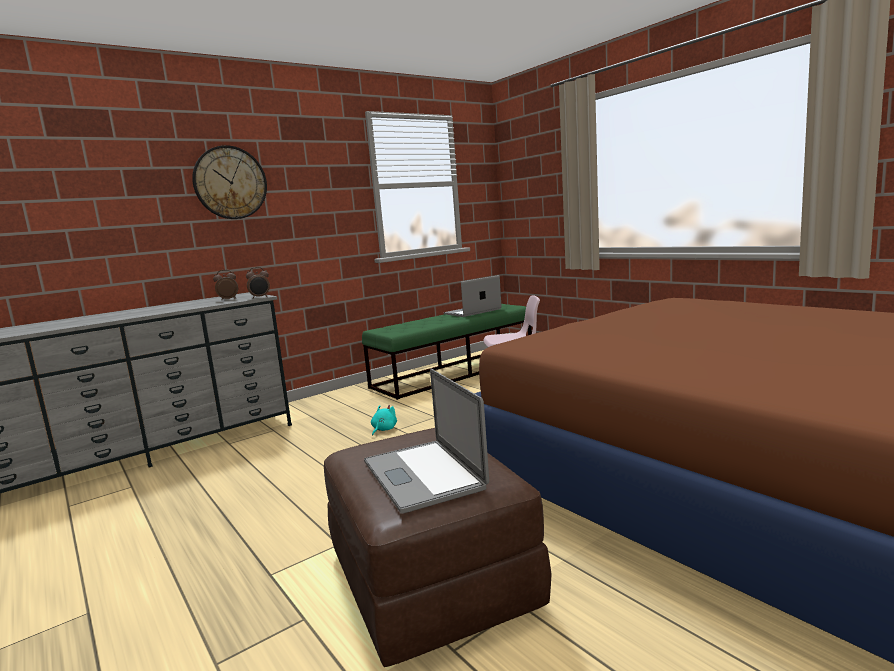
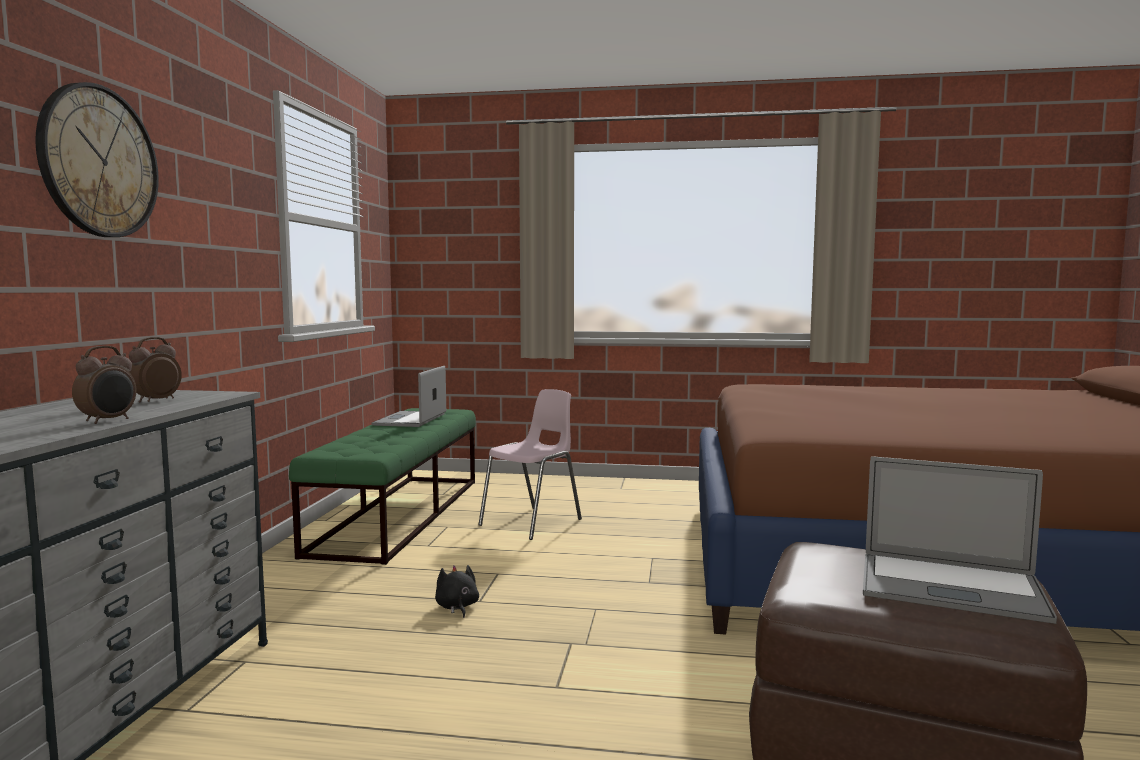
camera: 45 degrees left, 5 degrees down
alarm clock [246,267,270,299] -> alarm clock moved to [72,346,137,424]
turquoise plush toy [371,405,397,436] -> black plush toy [435,565,479,618]

